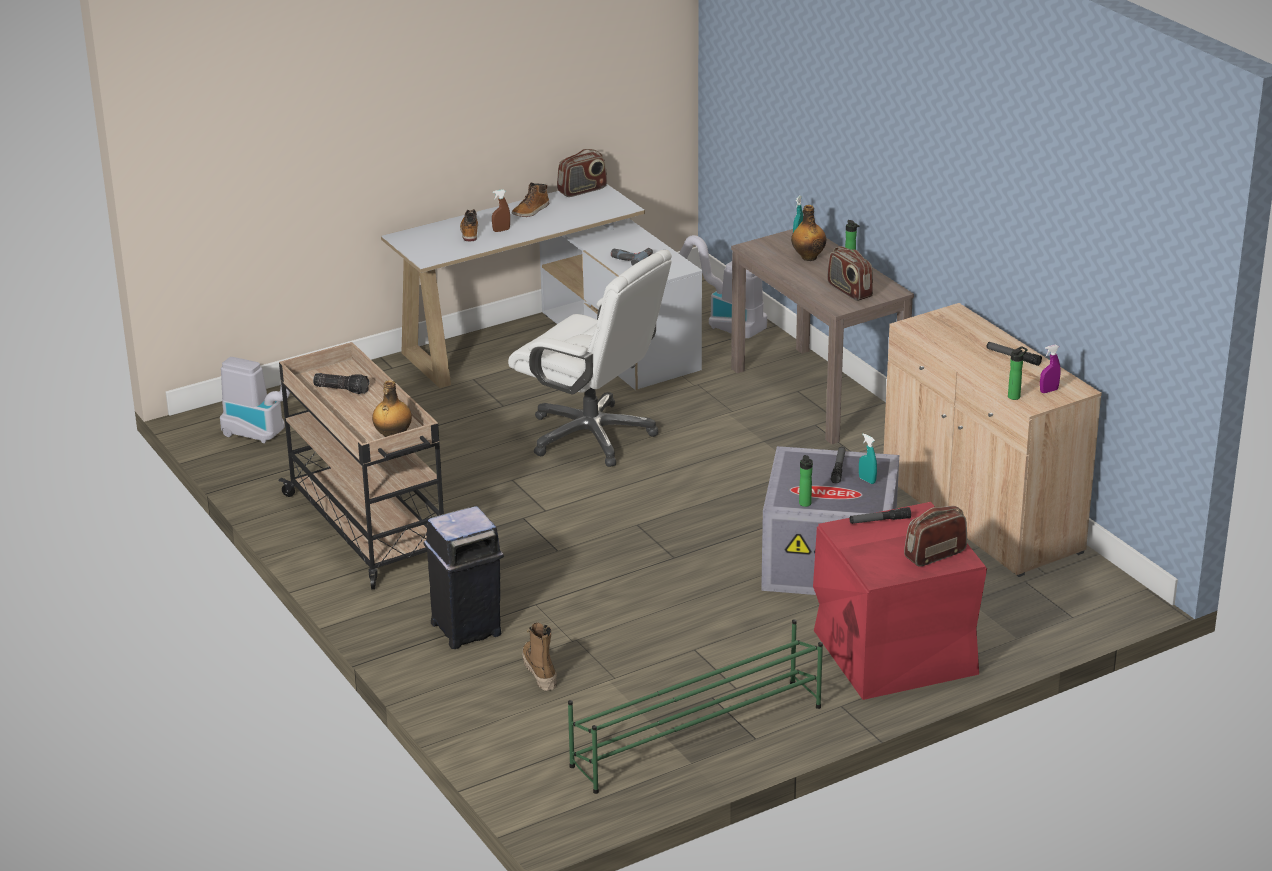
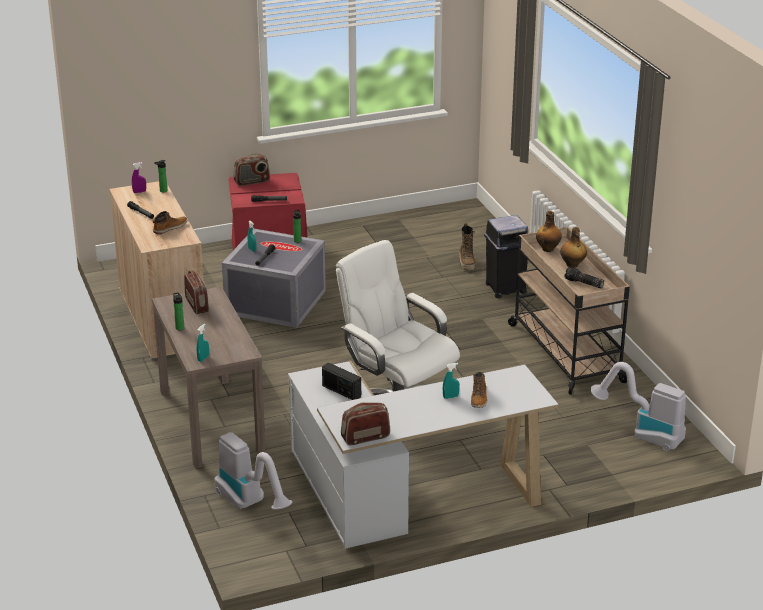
camera: 170 degrees left, 0 degrees up
brown spray bottle [492,189,510,232] -> turquoise spray bottle [443,363,460,399]
boot [512,183,550,217] -> boot moved to [153,211,187,234]
green shoe rack [568,619,823,794] -> none
power drill [611,248,653,266] -> radio [322,363,361,400]
bottle [791,205,826,261] -> bottle moved to [561,227,587,268]

